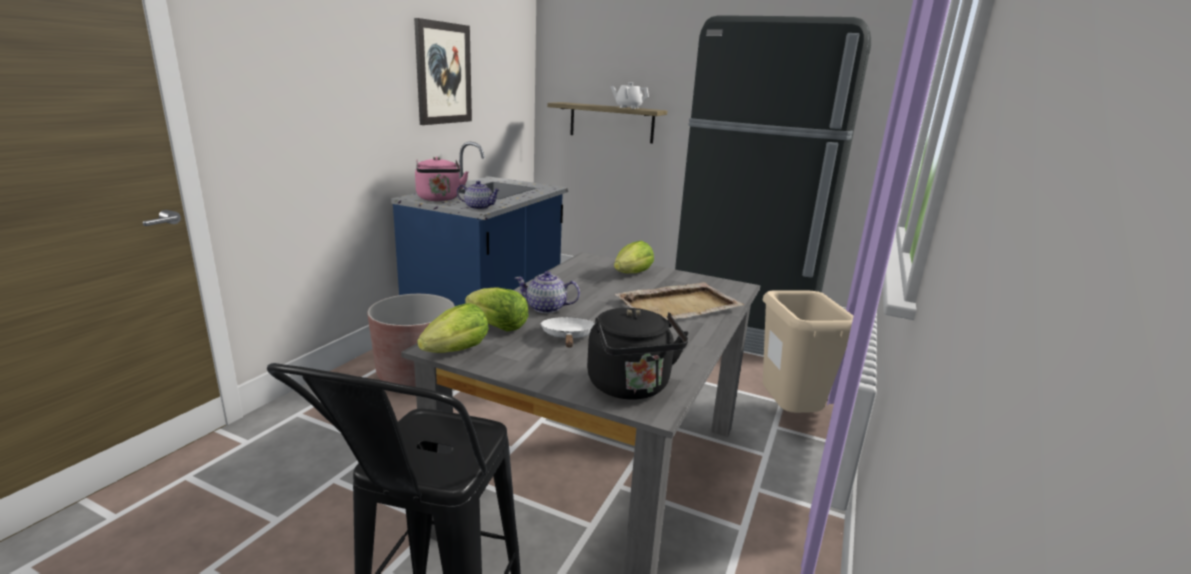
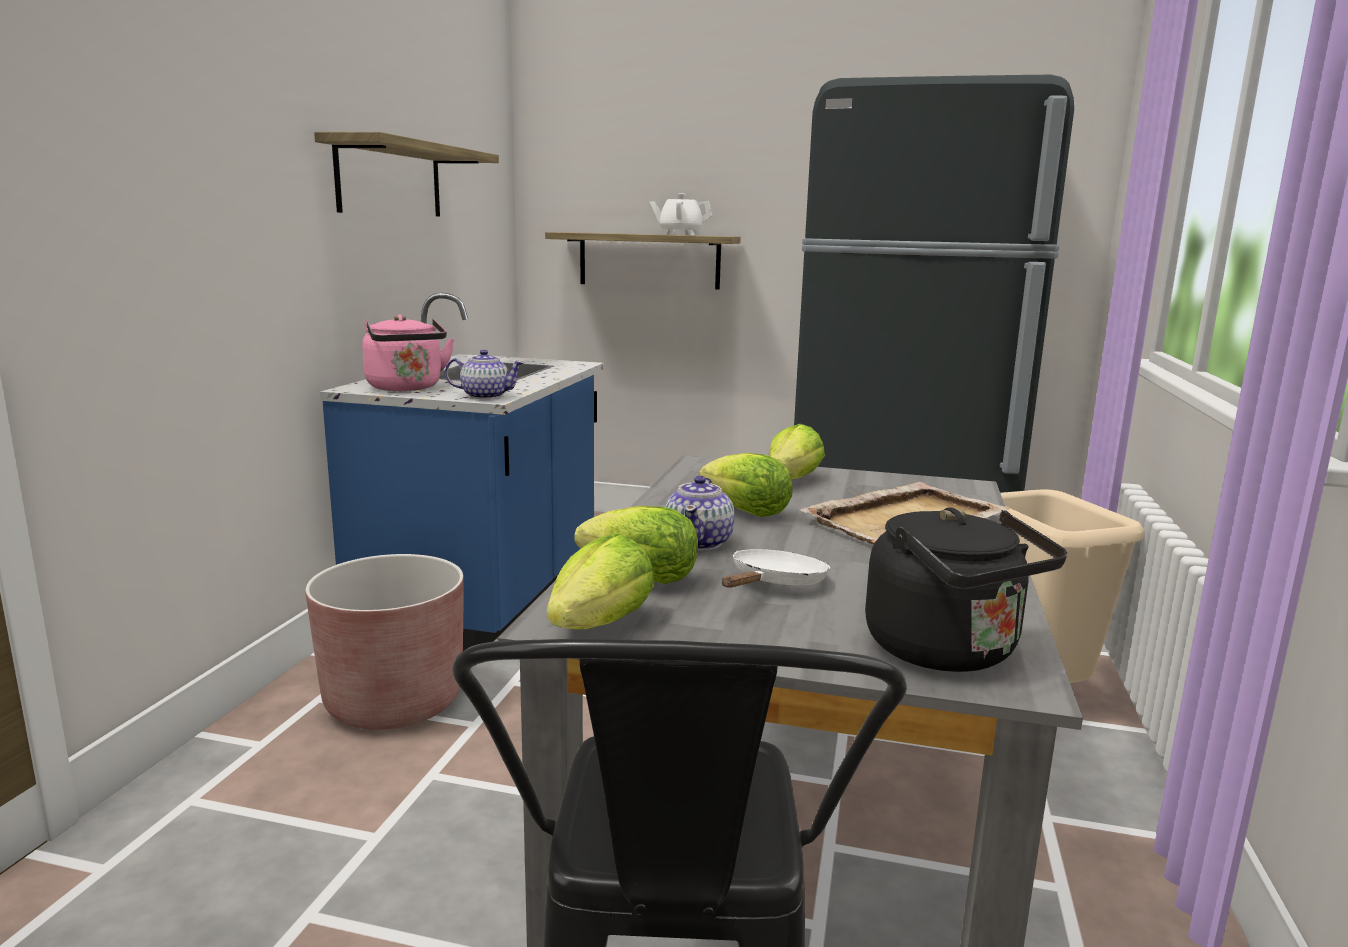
camera: 10 degrees left, 5 degrees down
picture [414,18,472,125] -> shelf [314,132,499,216]
teapot [514,271,580,313] -> teapot turned 75 degrees counterclockwise [665,476,735,551]
white frying pan [540,317,595,348] -> white frying pan turned 45 degrees clockwise [722,549,830,588]
none -> lettuce [699,453,792,517]

